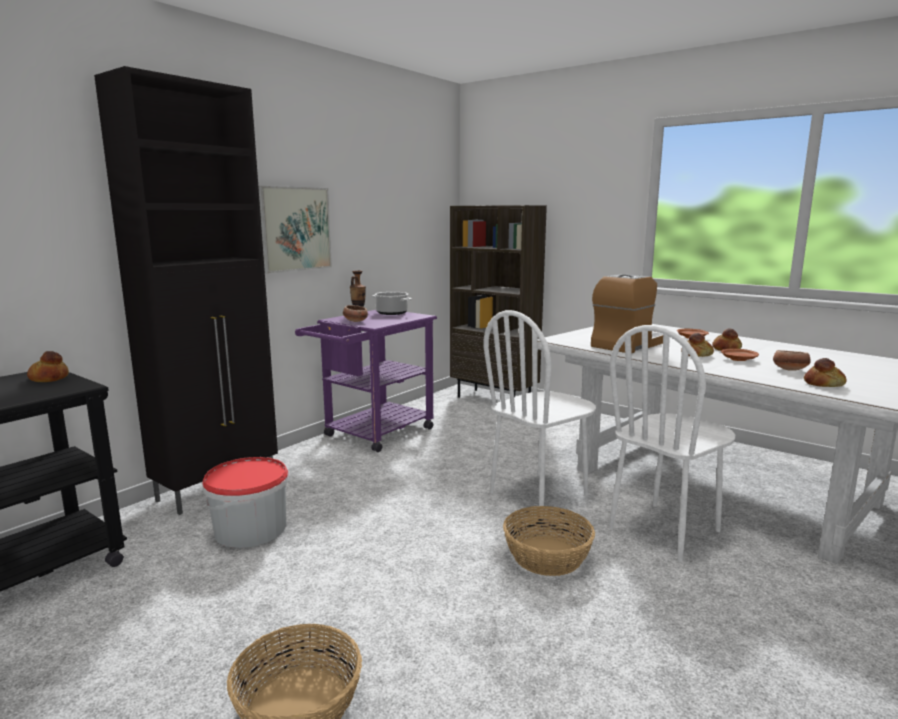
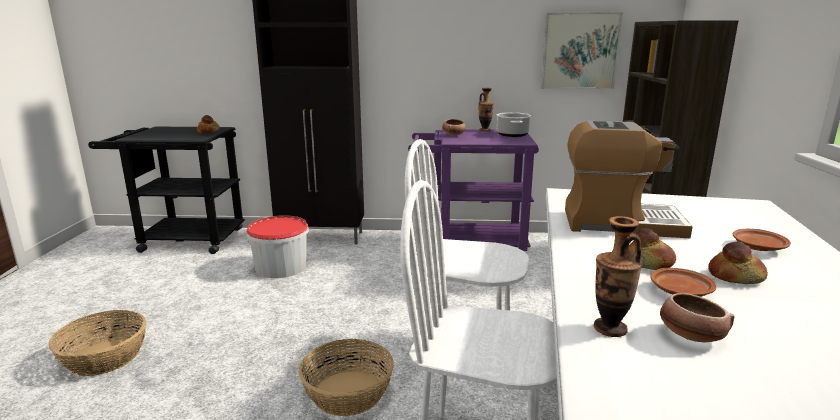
camera: 55 degrees right, 5 degrees up
picture [258,186,332,274] -> picture moved to [541,12,623,89]
bread [804,358,846,387] -> none
none -> vase [594,216,642,337]

